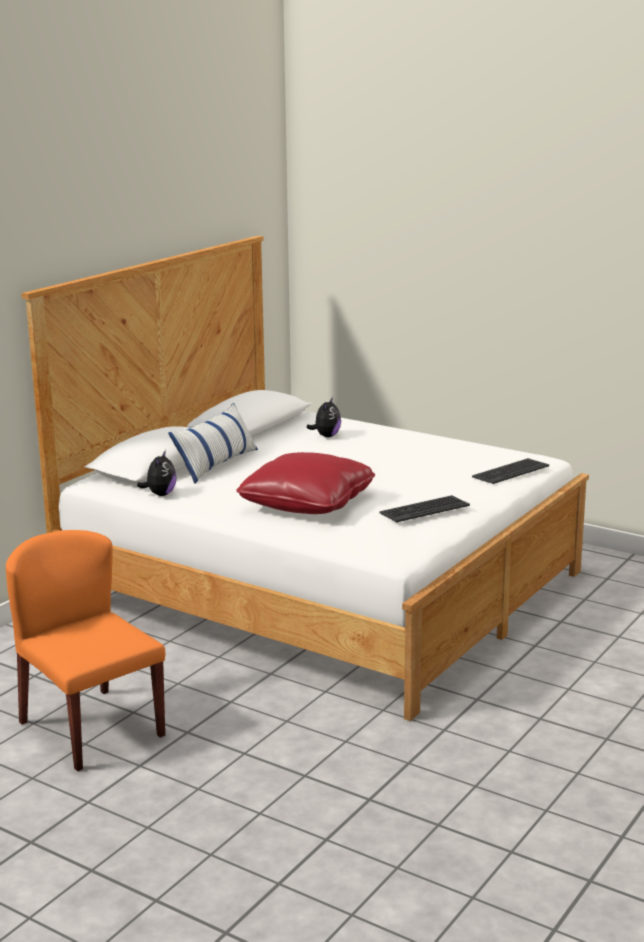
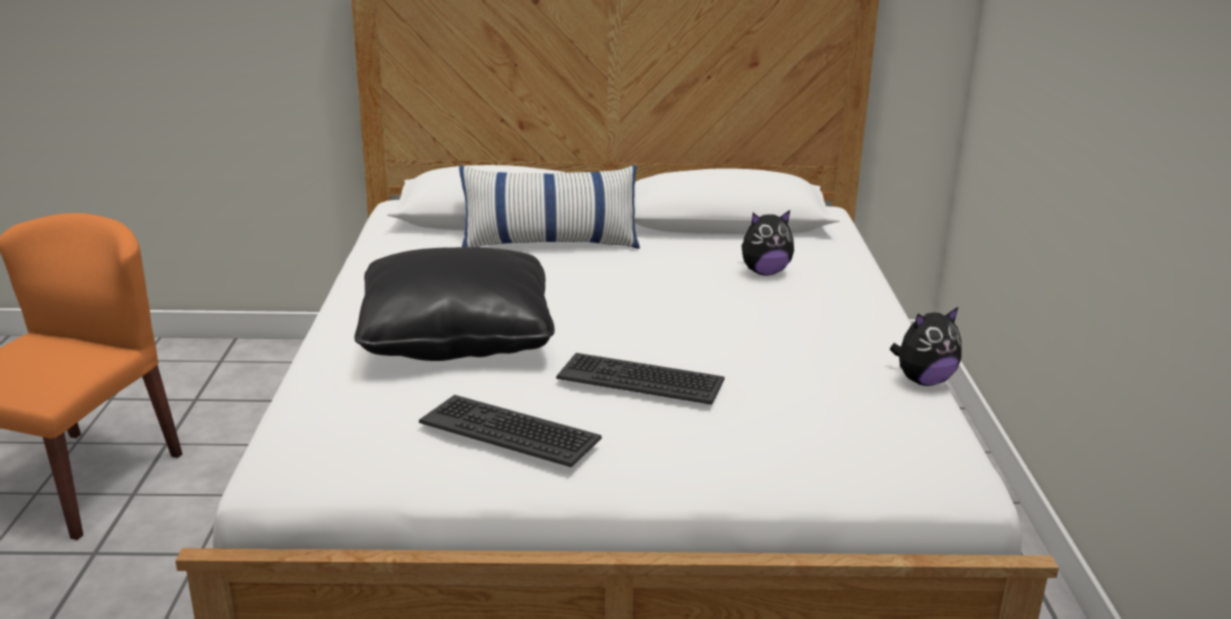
camera: 55 degrees right, 5 degrees up
plush toy [137,450,177,496] -> plush toy moved to [890,306,962,386]
red pillow [236,452,375,514] -> black pillow [354,247,555,361]
keyboard [472,458,549,484] -> keyboard moved to [556,353,725,405]

